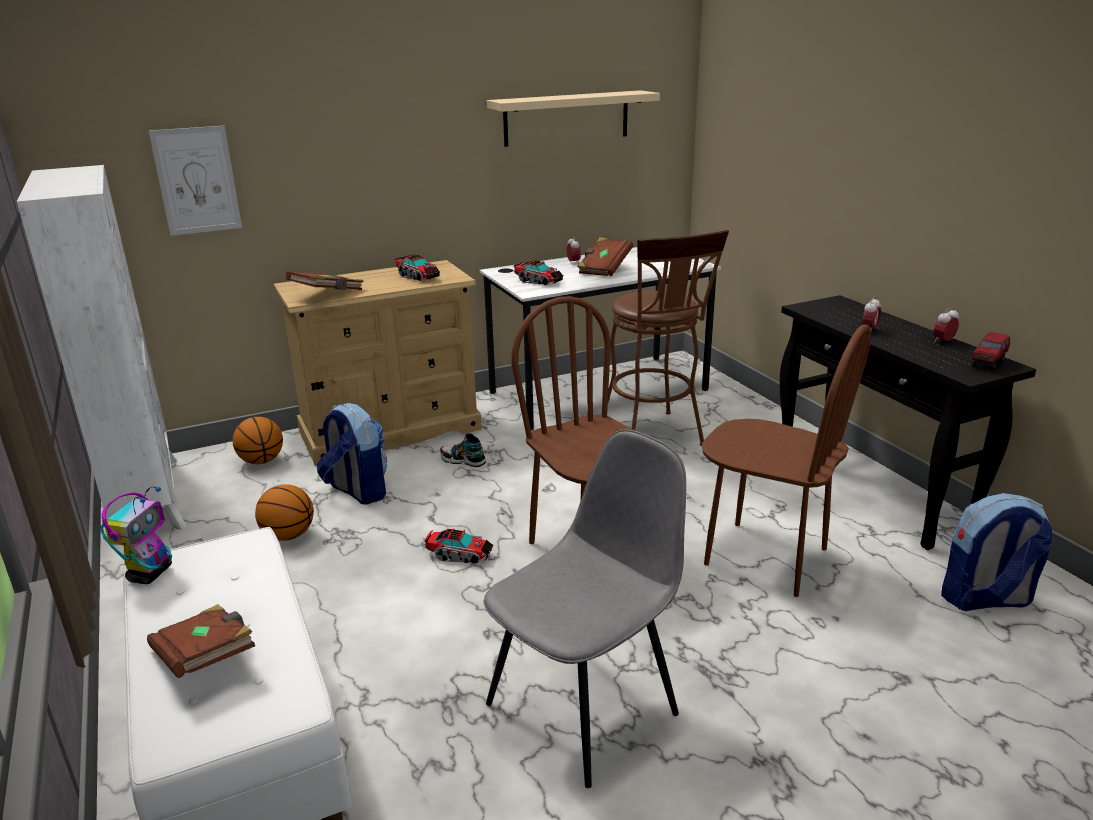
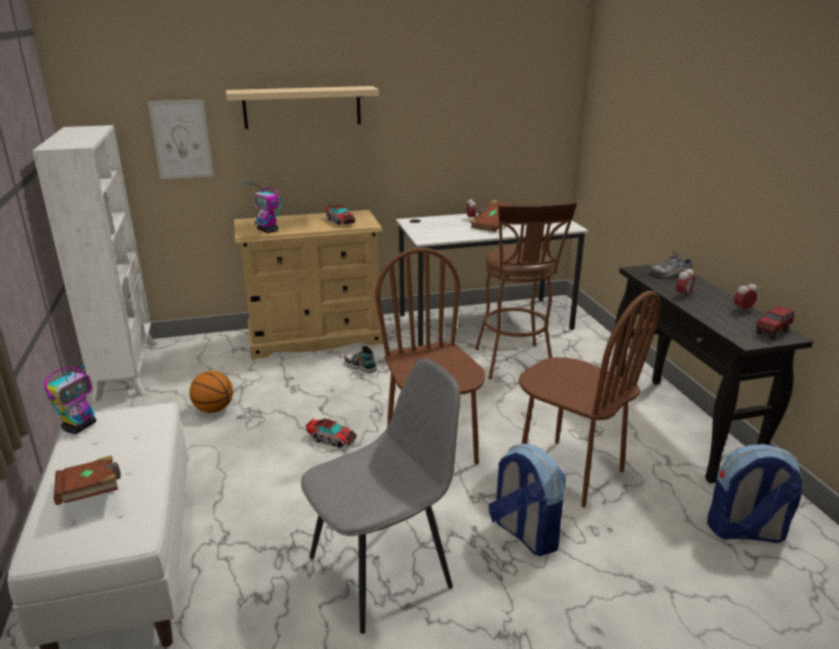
camera: 10 degrees right, 0 degrees up
basketball [233,417,283,464] -> none
brown book [286,272,364,290] -> toy robot [245,182,282,233]
backpack [317,403,387,504] -> backpack moved to [488,444,566,556]
beige shelf [487,90,660,147] -> beige shelf moved to [226,86,379,129]
toy truck [514,260,564,285] -> none
none -> shoe [649,252,693,277]

